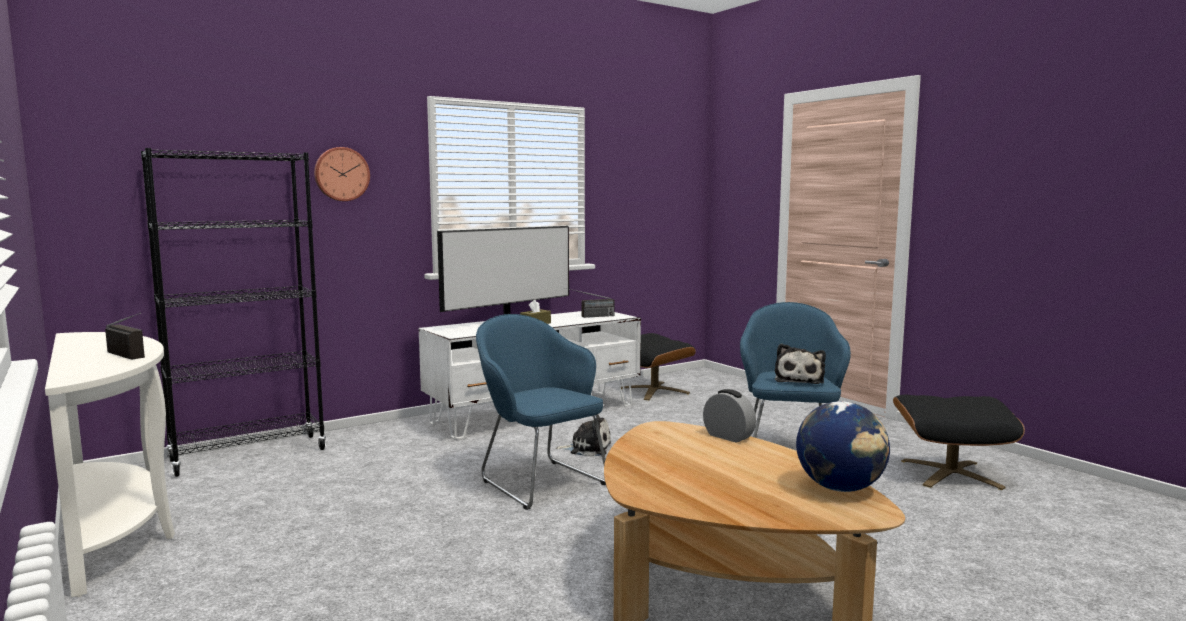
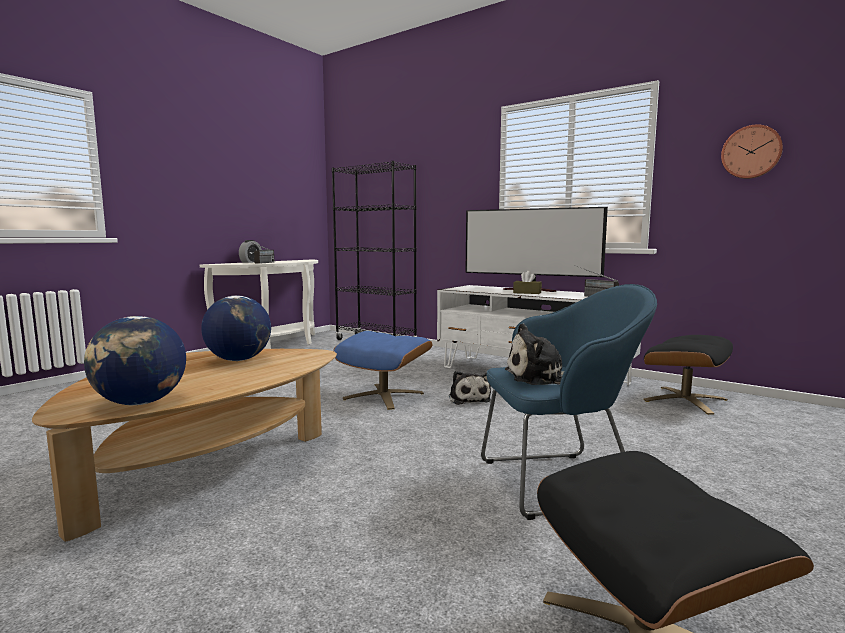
camera: 70 degrees right, 0 degrees up
wall clock [314,147,370,201] -> wall clock moved to [721,125,783,179]
blue armchair [476,314,606,510] -> blue ottoman [333,331,432,410]
alarm clock [703,389,756,443] -> alarm clock moved to [239,240,262,263]
none -> globe [201,295,271,361]

